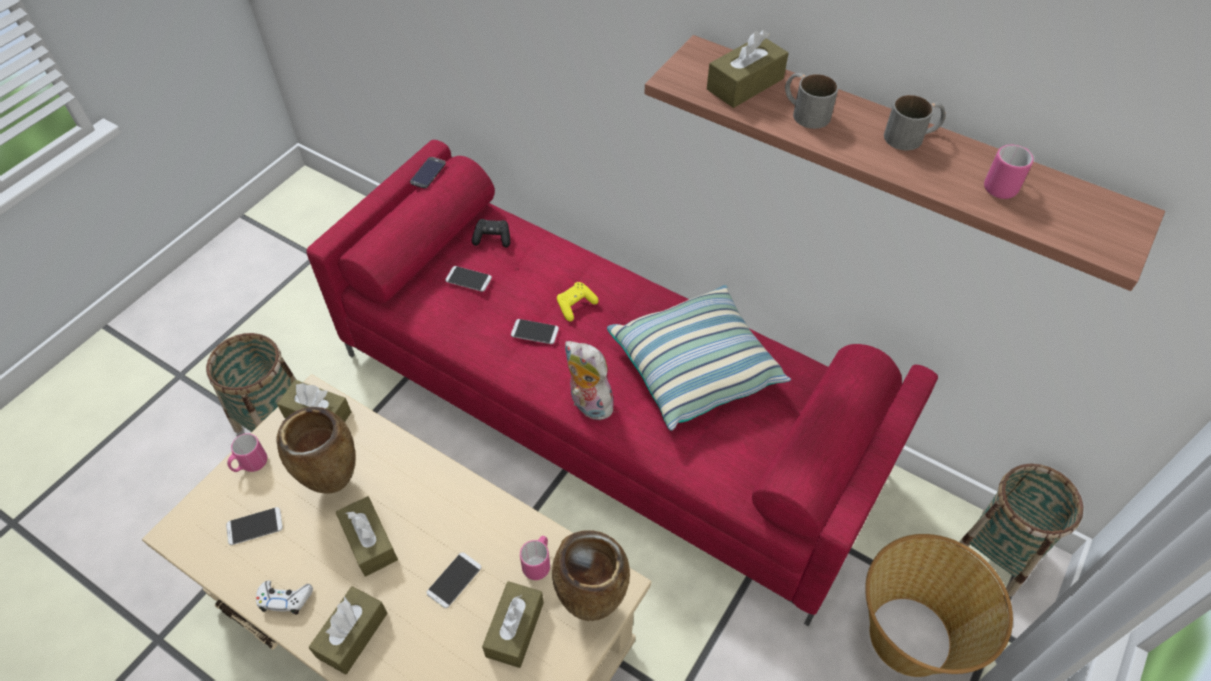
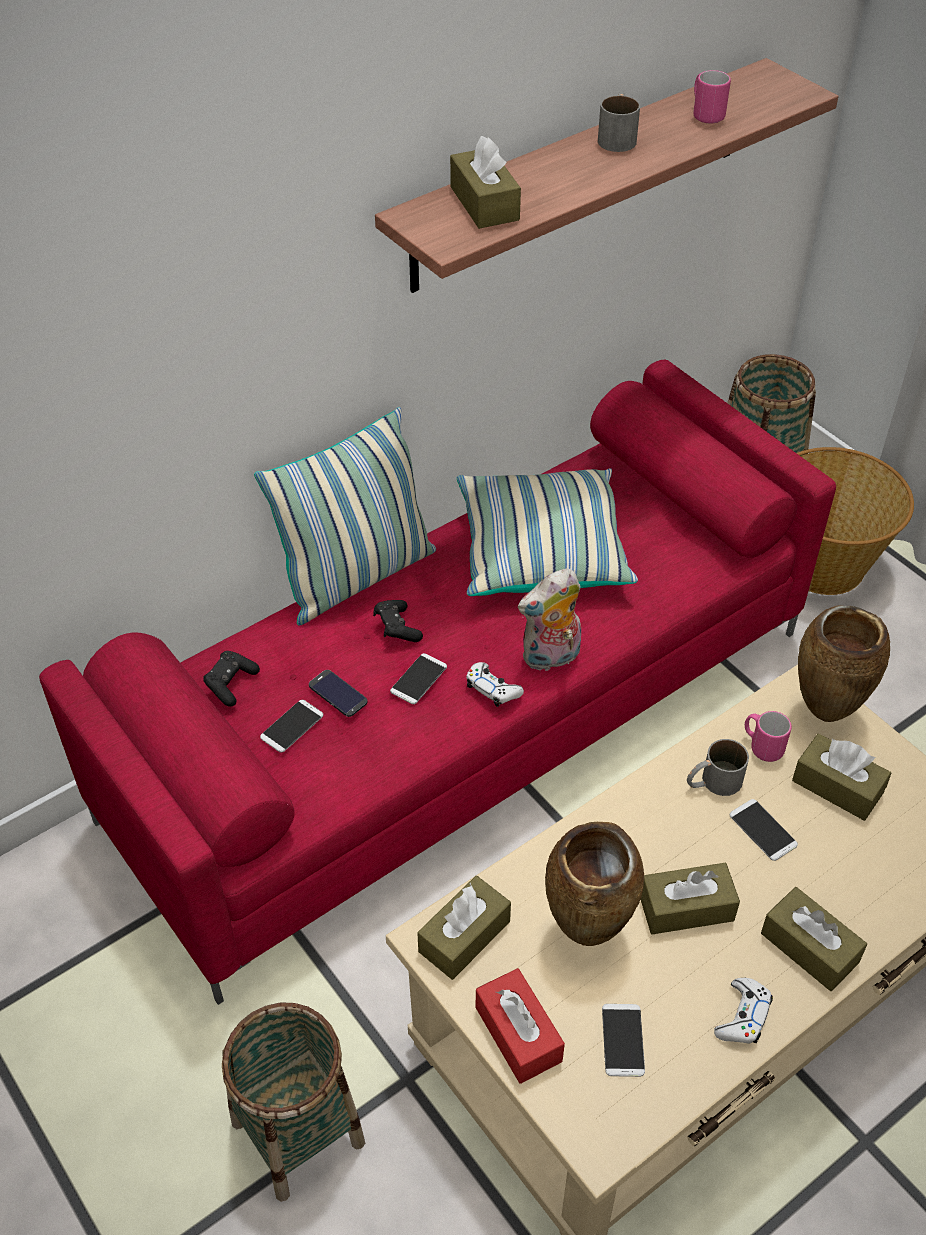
camera: 70 degrees left, 5 degrees down
pink mug [227,433,267,472] -> red tissue box [476,968,565,1084]
phone [410,157,446,188] -> phone moved to [309,670,368,717]
yellow game controller [557,282,599,321] -> black game controller [373,600,423,642]
grey mug [785,73,839,129] -> grey mug moved to [687,739,749,796]
none -> pillow [254,407,436,626]
none -> white game controller [466,662,524,707]

